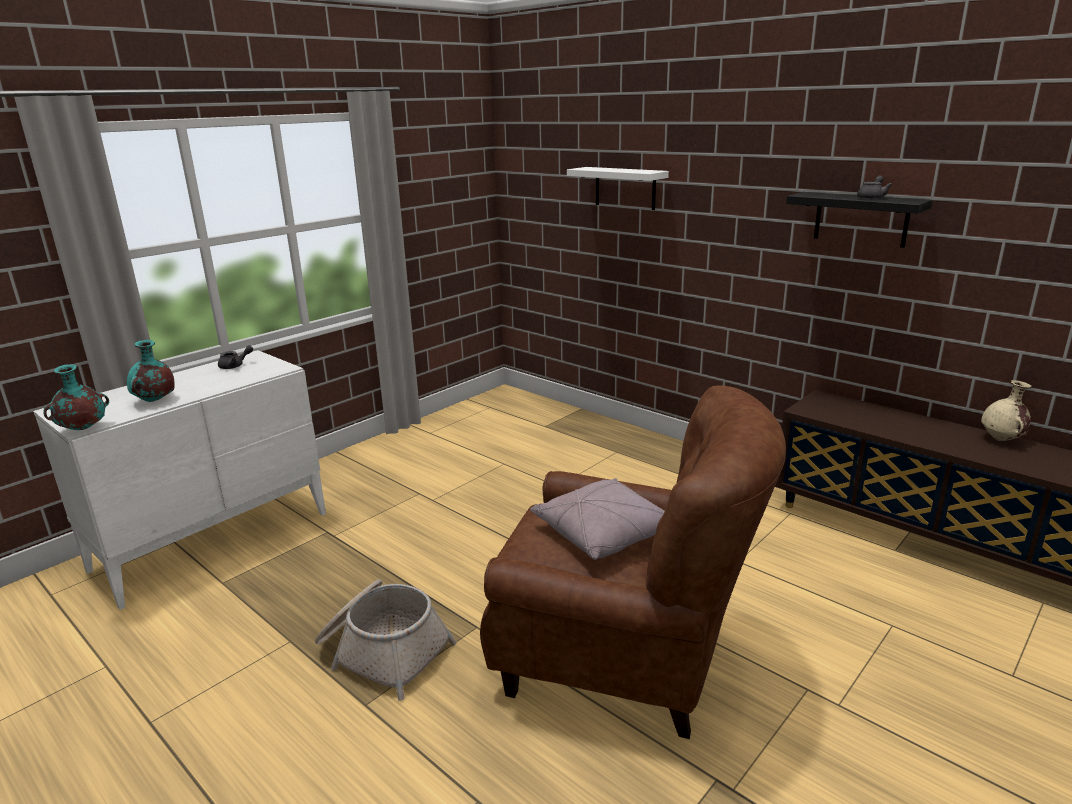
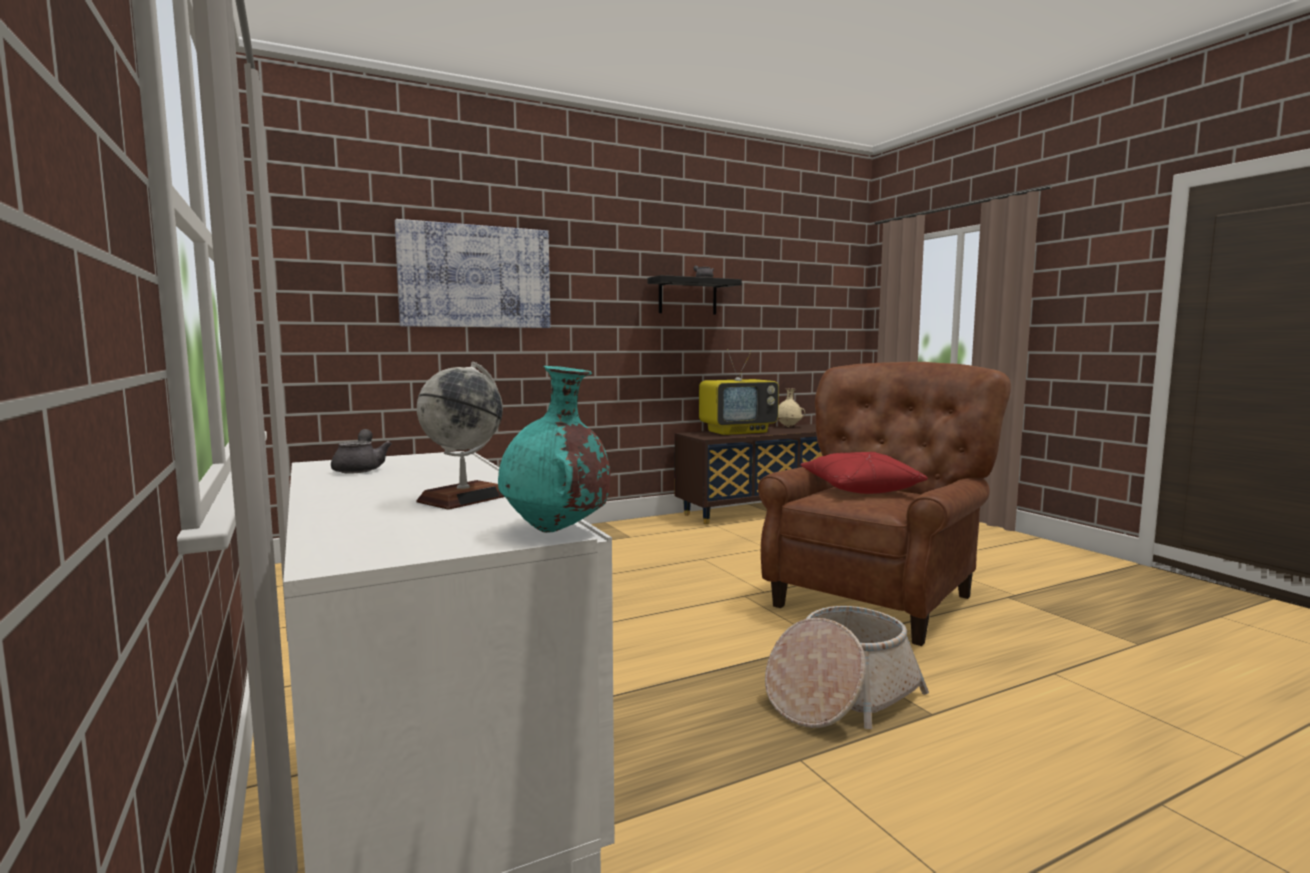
camera: 70 degrees left, 15 degrees down
turquoise vase [127,340,175,402] -> globe [416,362,505,510]
purple pillow [530,478,665,560] -> red pillow [800,452,928,494]
white shelf [567,167,669,210] -> picture [395,219,550,328]
none -> television [699,349,779,435]

